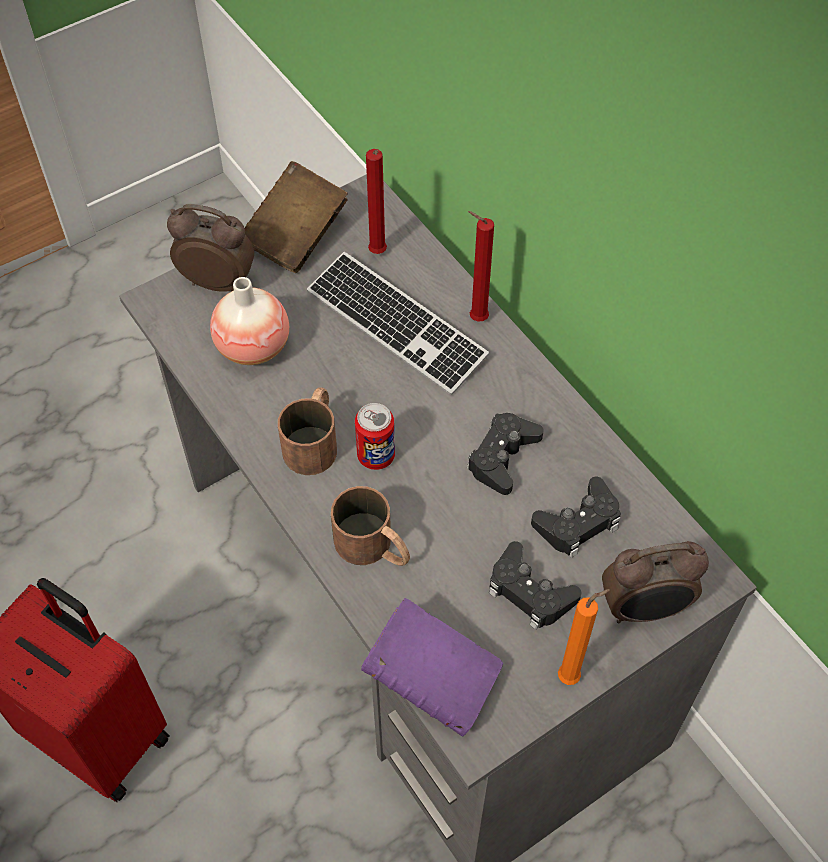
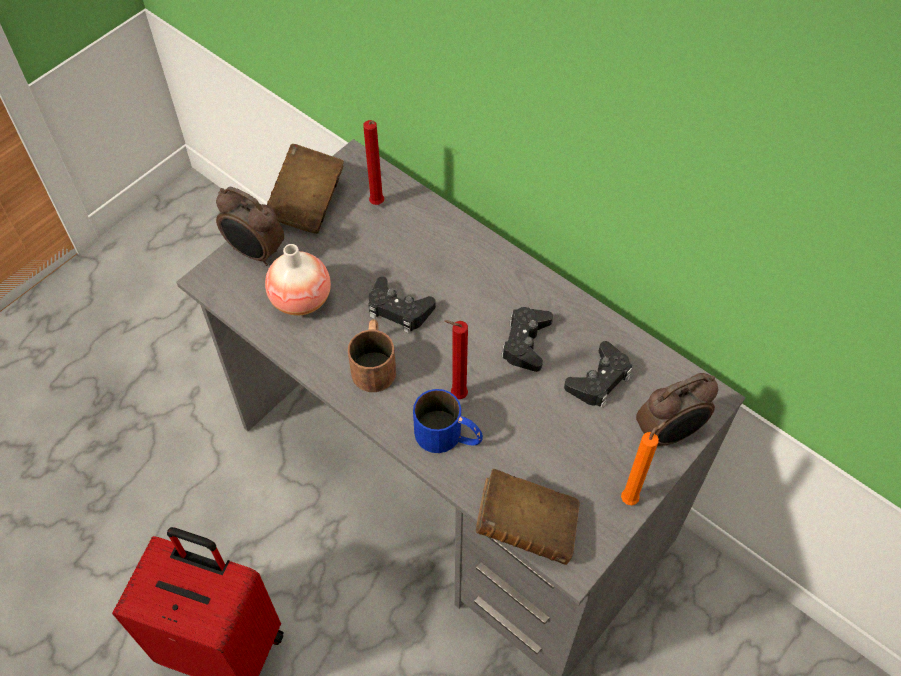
camera: 15 degrees left, 0 degrees up
alarm clock [167,204,254,292] -> alarm clock turned 150 degrees counterclockwise [216,187,284,266]
keyboard [307,252,489,395] -> none
brown mug [331,486,410,566] -> blue mug [413,389,483,453]
can [355,403,395,470] -> none
purple book [361,598,503,736] -> brown book [476,469,580,565]
red candle [468,211,494,322] -> red candle moved to [444,320,468,399]
black game controller [489,541,581,630] -> black game controller moved to [368,277,436,333]

